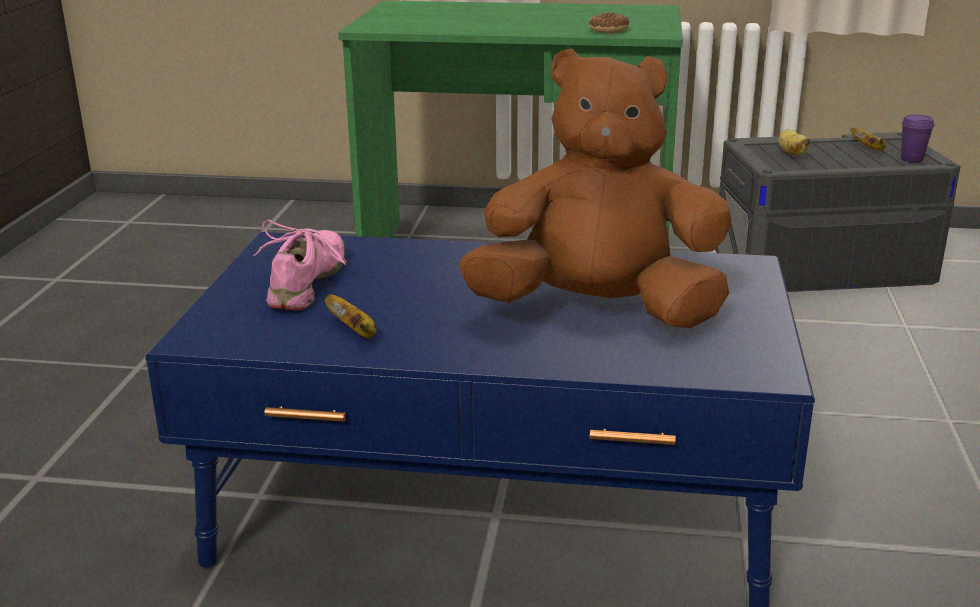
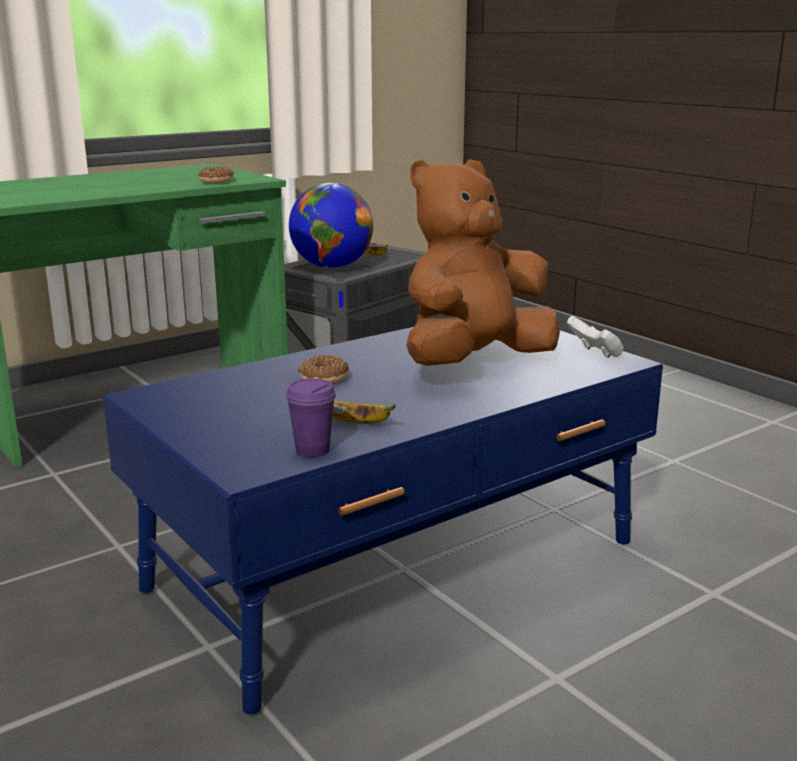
camera: 45 degrees left, 5 degrees down
pink shoe [253,220,347,310] -> none
banana [778,129,811,156] -> globe [289,183,373,268]
purple cup [901,114,934,163] -> purple cup moved to [286,379,336,457]
none -> donut [298,355,349,383]
none -> white game controller [567,316,624,358]

